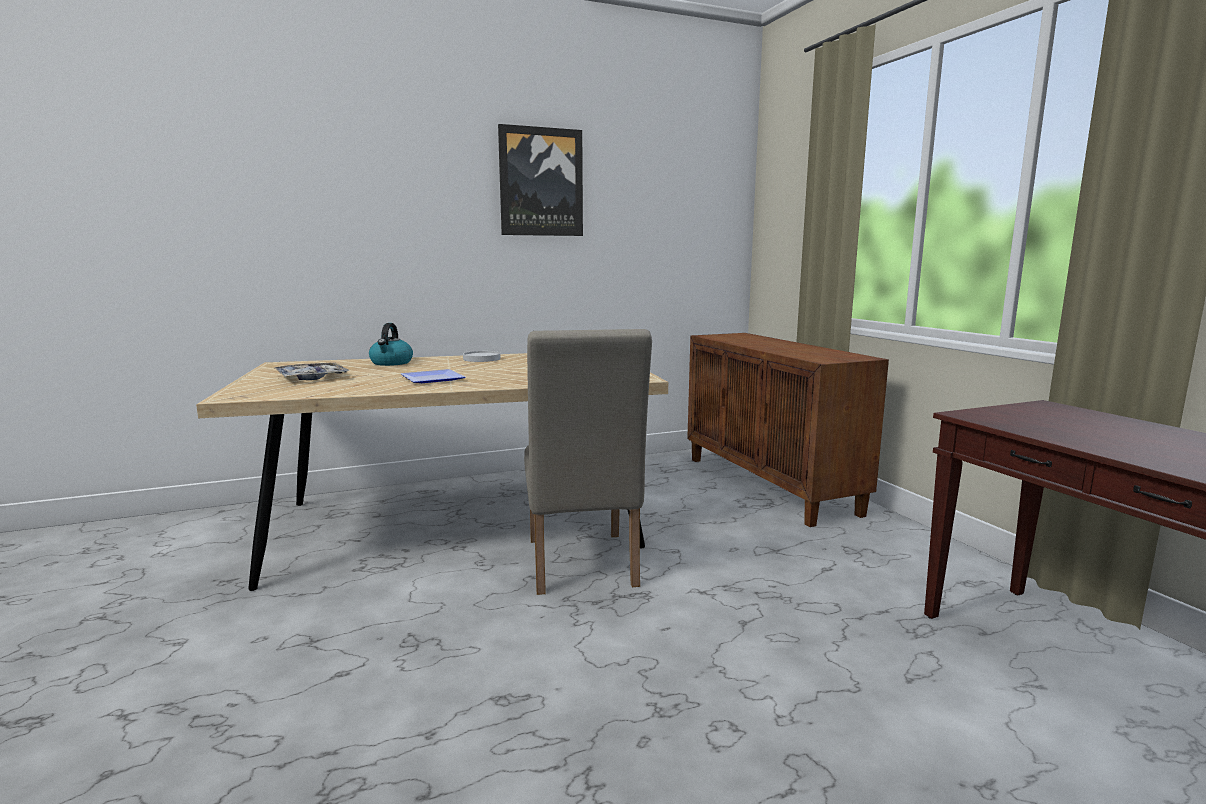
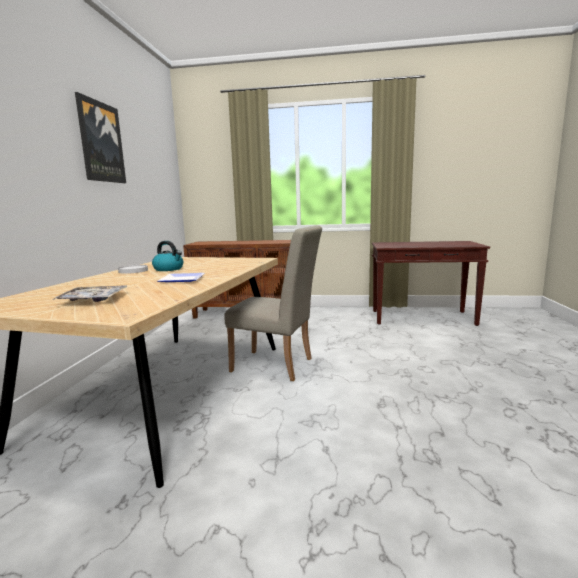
camera: 60 degrees left, 0 degrees up
kettle [369,323,413,366] -> kettle moved to [152,241,183,271]

